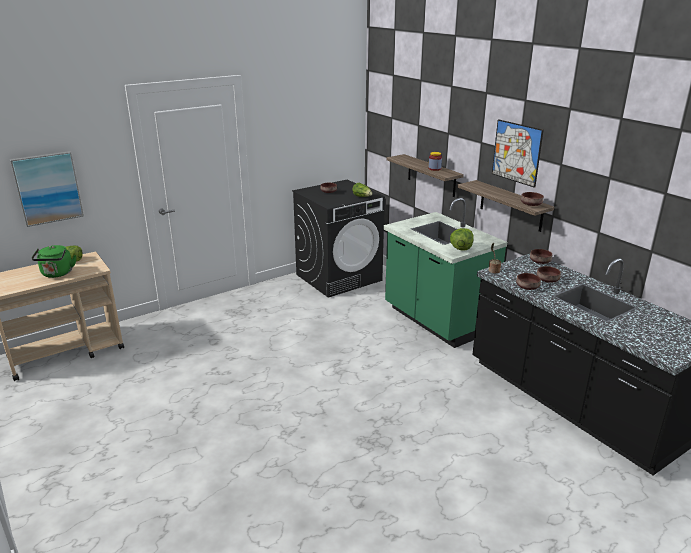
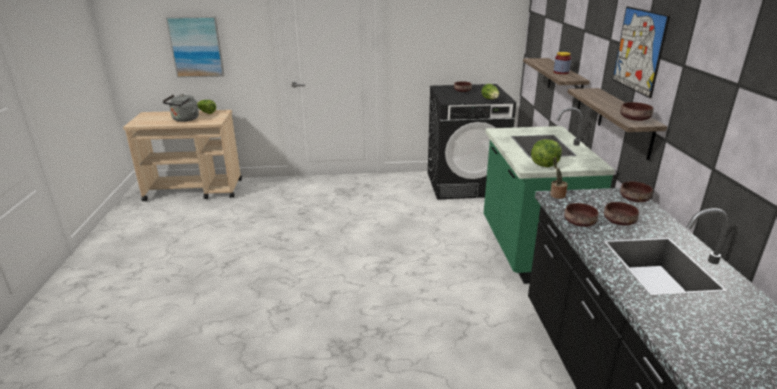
camera: 30 degrees right, 0 degrees up
green kettle [31,245,76,278] -> grey kettle [163,94,199,122]

